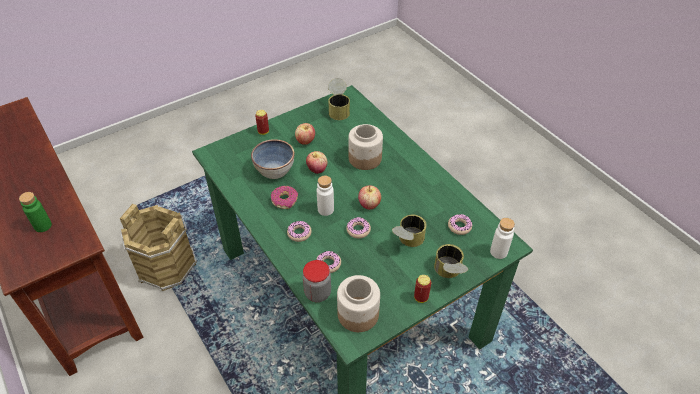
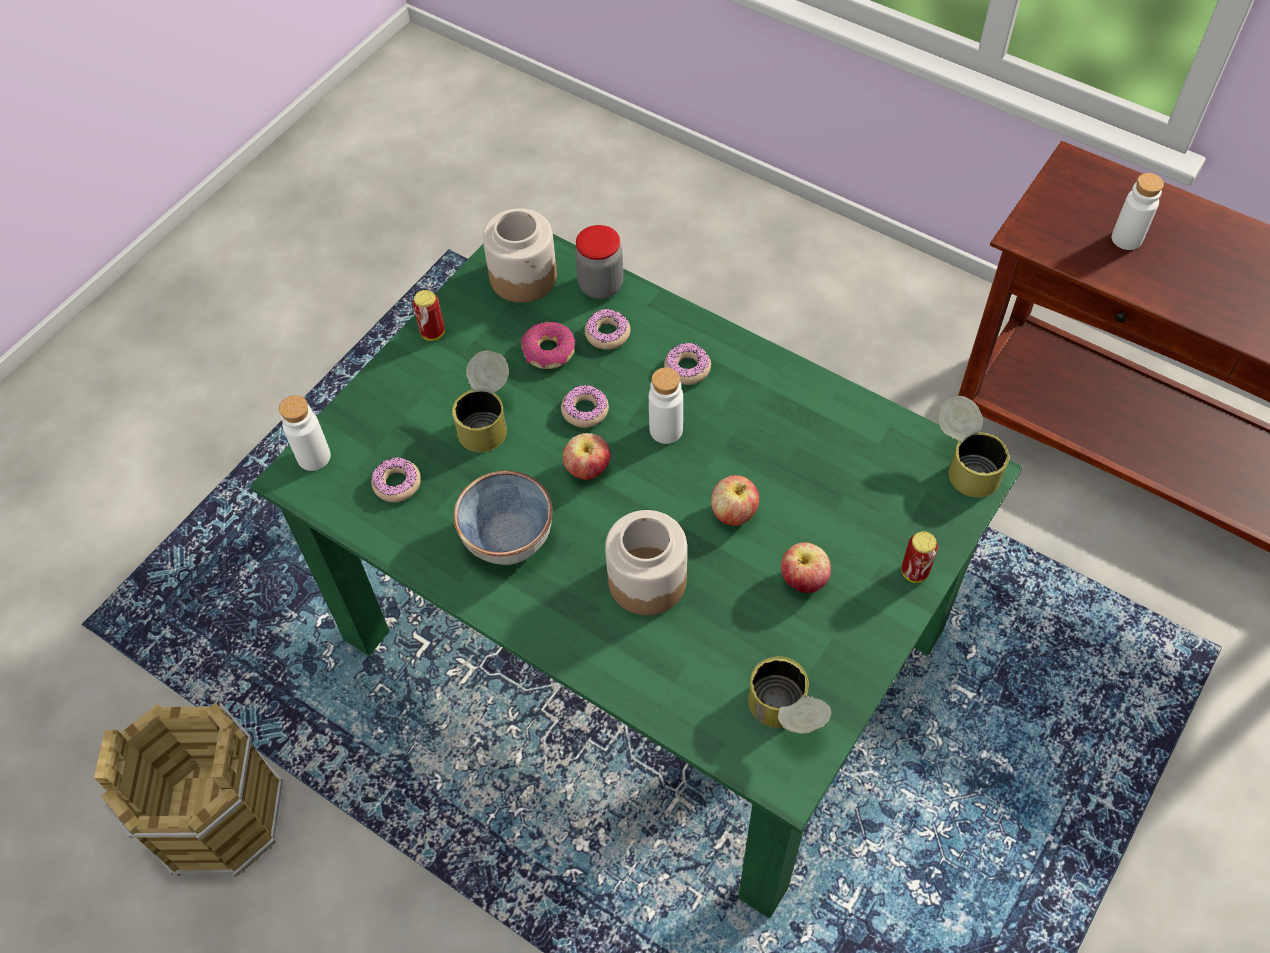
camera: 160 degrees right, 10 degrees up
green bottle [19,192,52,232] -> white bottle [1112,173,1164,250]
brown bucket [120,204,197,291] -> brown bucket moved to [94,703,283,877]
bowl [251,139,294,179] -> bowl moved to [454,471,552,565]
donut [271,186,298,209] -> donut moved to [521,322,575,369]
can [434,244,468,278] -> can moved to [938,396,1009,498]

